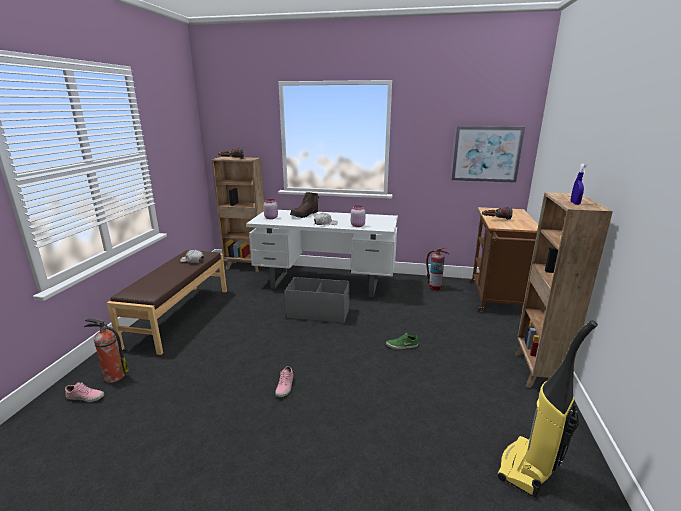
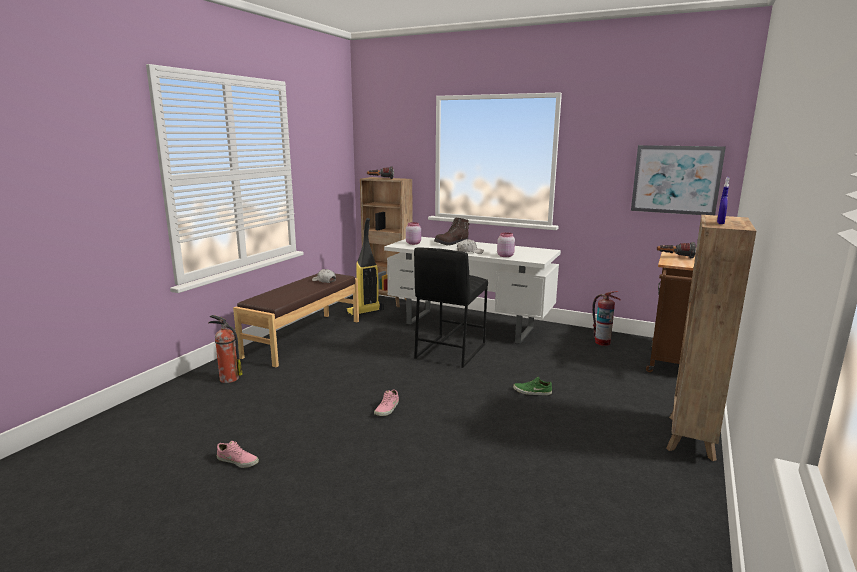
camera: 15 degrees right, 5 degrees down
pink shoe [65,382,104,402] -> pink shoe moved to [217,441,259,468]
grey storage box [285,277,349,323] -> black stool [414,247,488,368]
vacuum cleaner [497,320,598,498] -> vacuum cleaner moved to [345,218,384,316]

